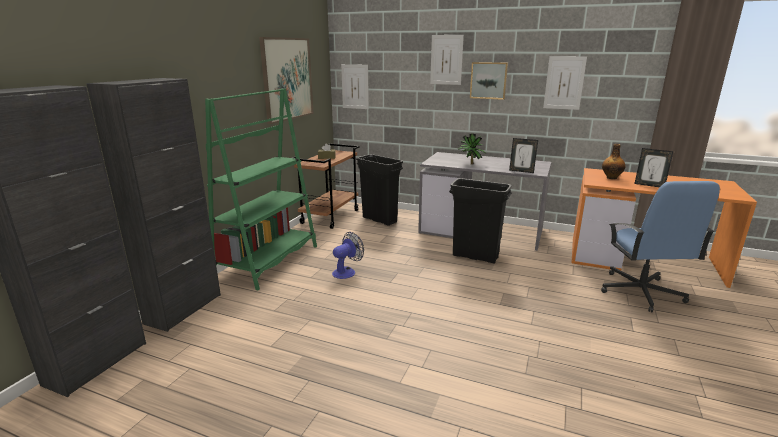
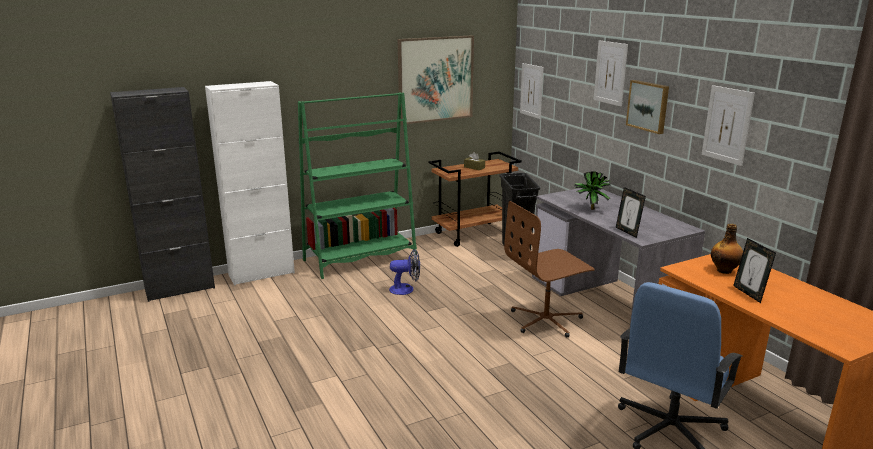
camera: 40 degrees right, 0 degrees up
black cabinet [86,78,221,332] -> white cabinet [205,81,295,286]
black trash can [449,178,512,264] -> brown office chair [504,201,595,338]

